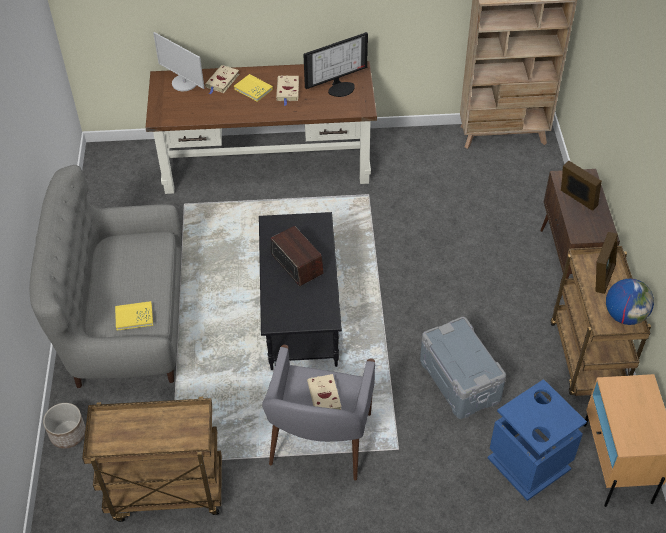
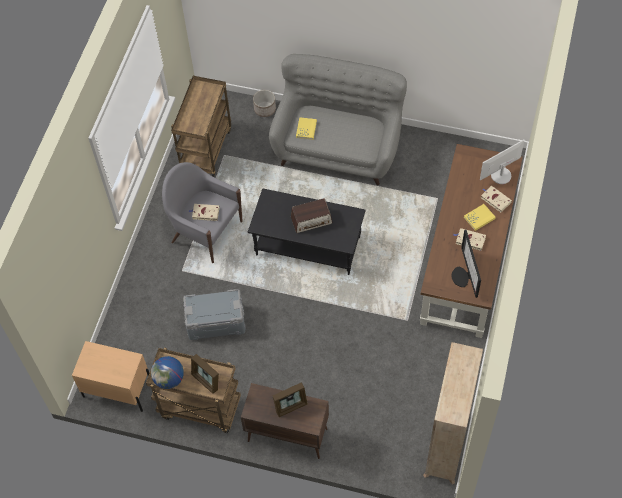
camera: 110 degrees right, 10 degrees up
blue trash can [488,379,587,501] -> none

